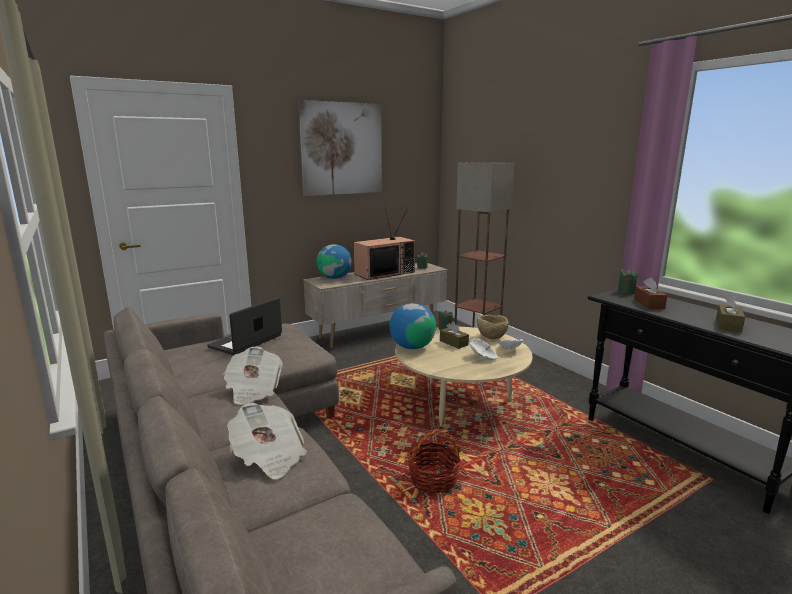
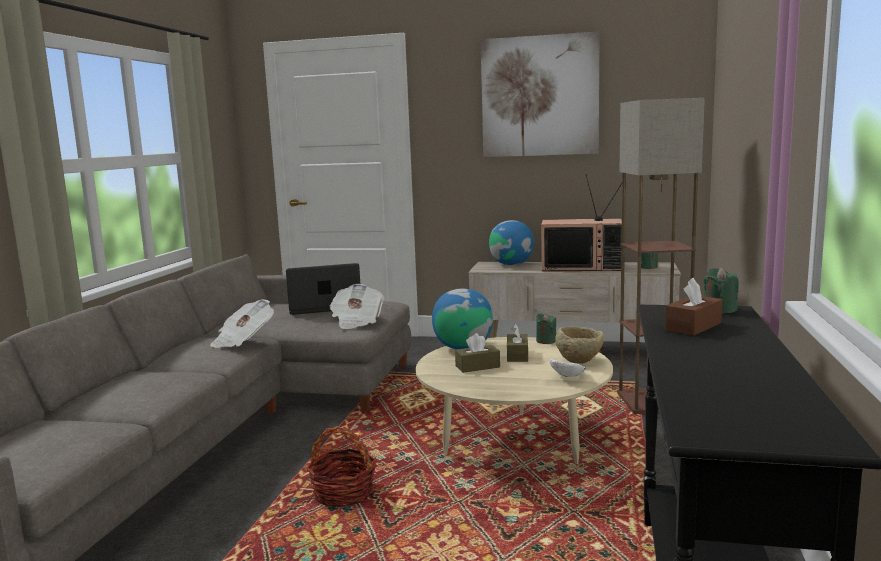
camera: 45 degrees right, 5 degrees down
newspaper [227,403,307,479] -> newspaper moved to [329,284,384,329]
white bowl [469,339,498,361] -> none
brown tissue box [716,295,745,332] -> brown tissue box moved to [455,333,500,373]

